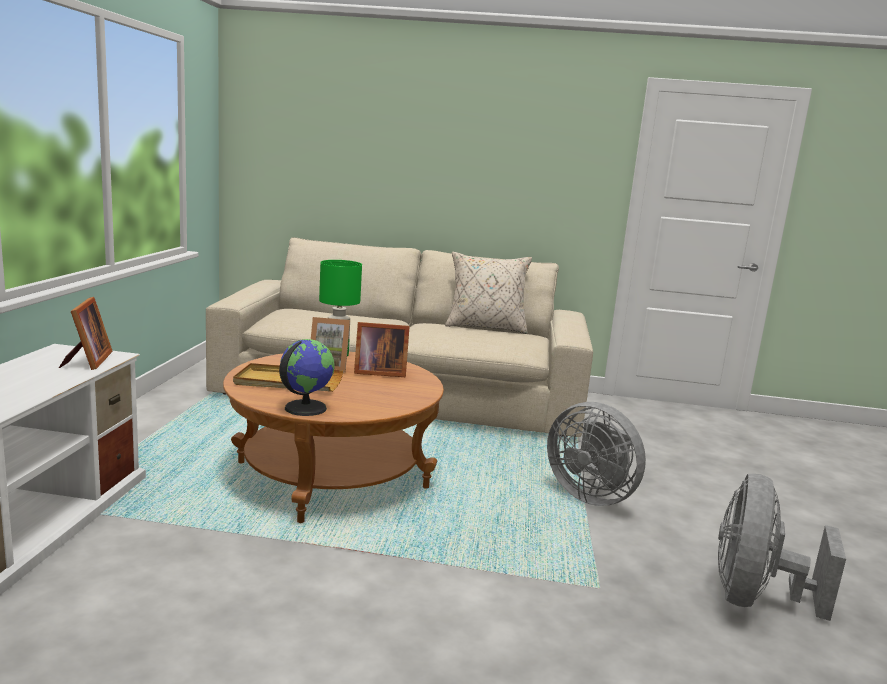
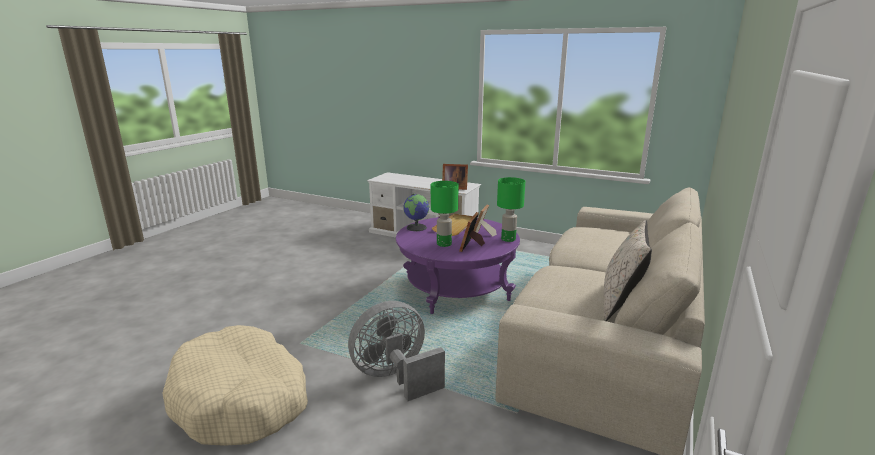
camera: 110 degrees right, 5 degrees up
brown coffee table [223,352,444,523] -> purple coffee table [396,217,520,314]
grey fan [718,474,846,621] -> beige dog bed [163,325,308,446]
none -> green table lamp [431,181,459,247]

